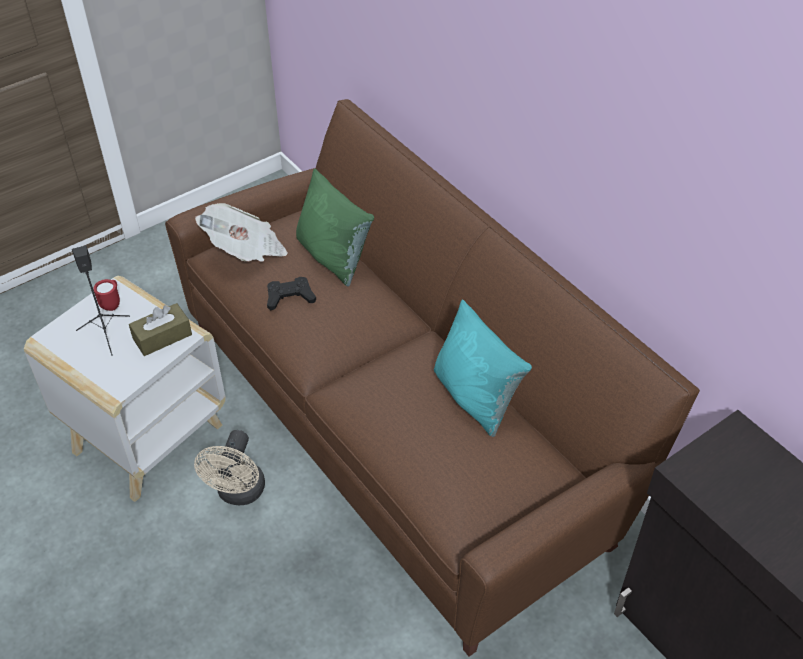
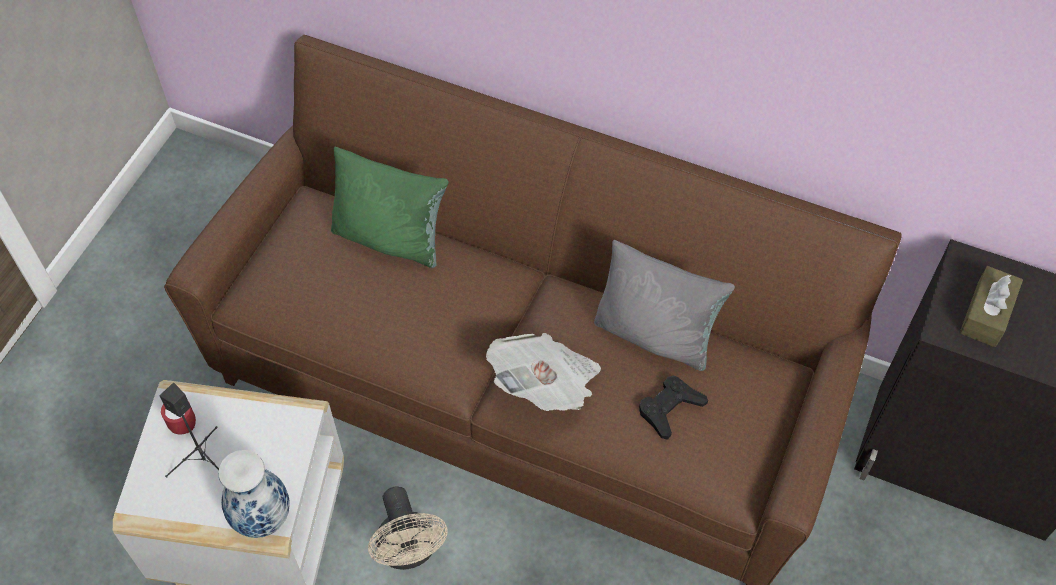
camera: 30 degrees left, 10 degrees up
brown tissue box [129,303,192,356] -> brown tissue box moved to [960,266,1023,347]
newspaper [195,203,288,262] -> newspaper moved to [486,333,601,411]
black game controller [267,277,316,310] -> black game controller moved to [639,376,708,440]
turquoise pillow [434,299,532,437] -> grey pillow [594,240,735,371]
none -> vase [218,450,290,538]

